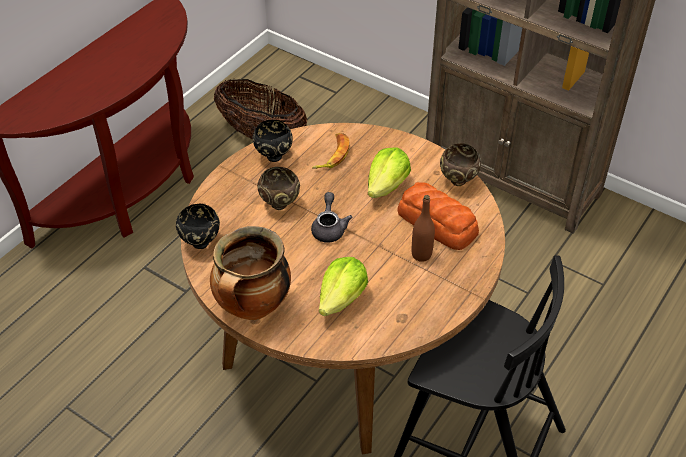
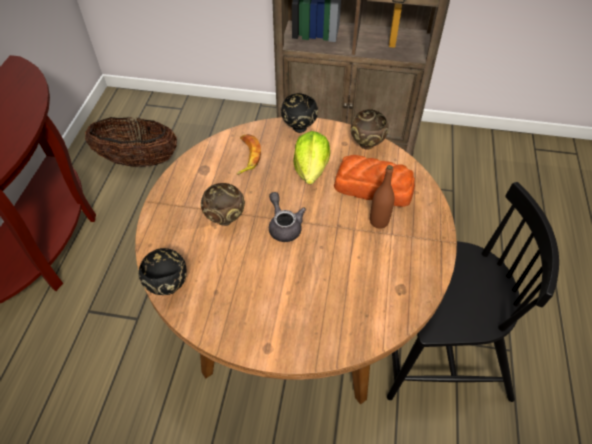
camera: 25 degrees left, 5 degrees up
cooking pot [210,226,291,320] -> none
black bowl [253,120,293,162] -> black bowl moved to [281,93,318,133]
lettuce [319,257,368,316] -> none

